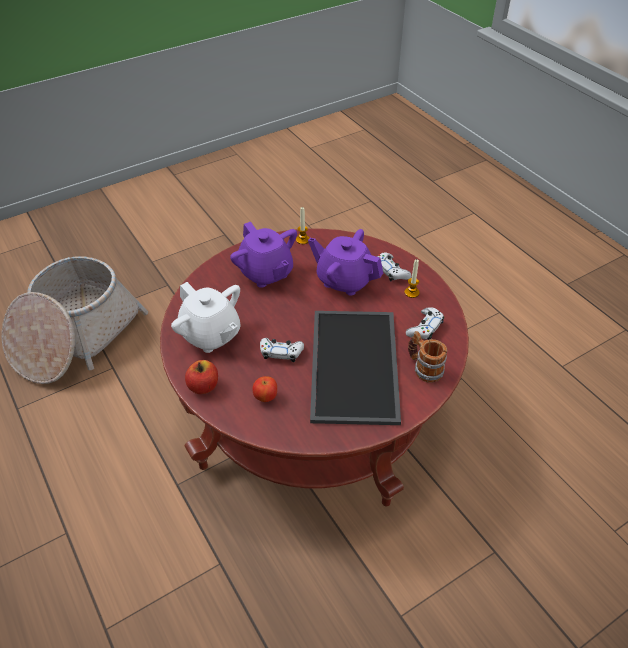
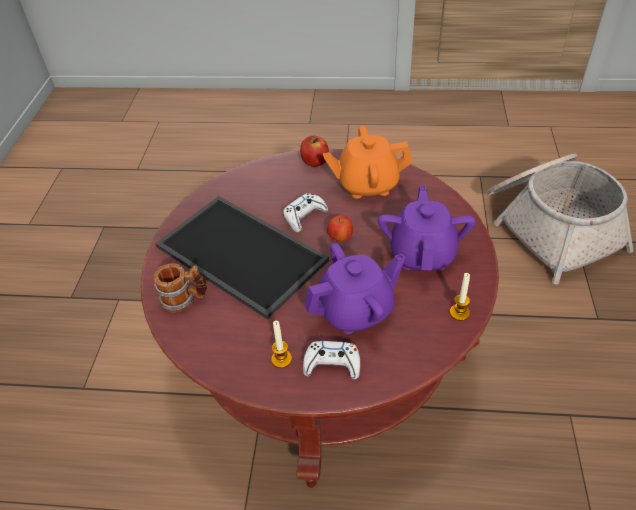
camera: 130 degrees right, 0 degrees up
white teapot [171,282,241,353] -> orange teapot [323,125,413,199]
purple teapot [230,222,297,288] -> purple teapot turned 90 degrees clockwise [378,185,476,271]
apple [253,376,277,402] -> apple moved to [327,215,353,242]
white game controller [406,307,444,340] -> none

